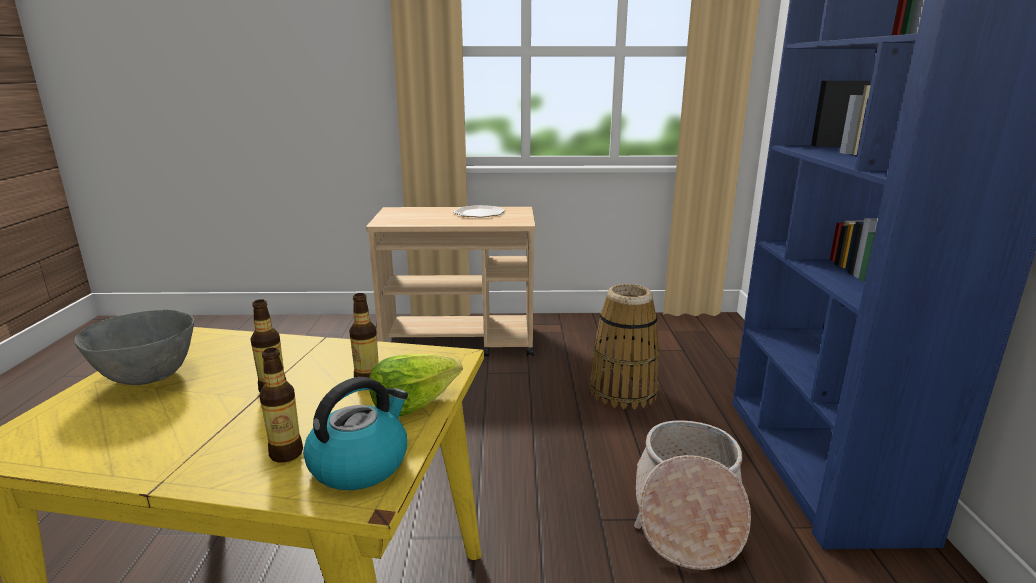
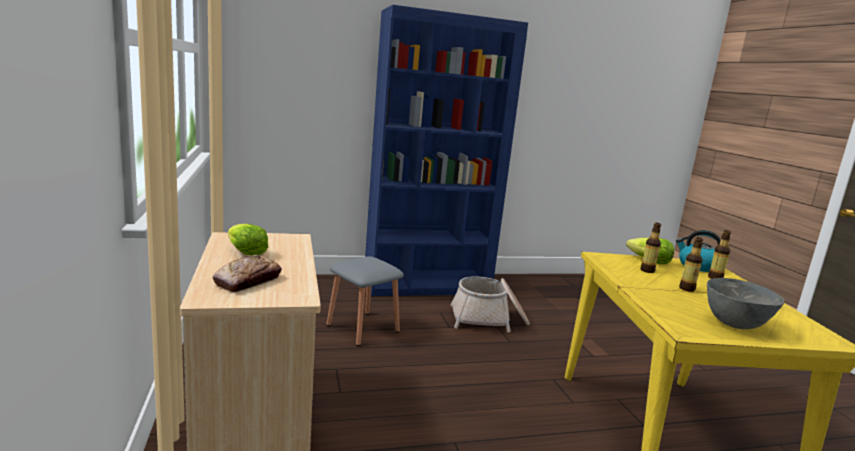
camera: 105 degrees left, 5 degrees down
plate [453,205,505,217] -> lettuce [228,224,268,255]
basket [589,284,659,409] -> grey stool [326,256,404,346]
none -> bread [213,255,282,292]

